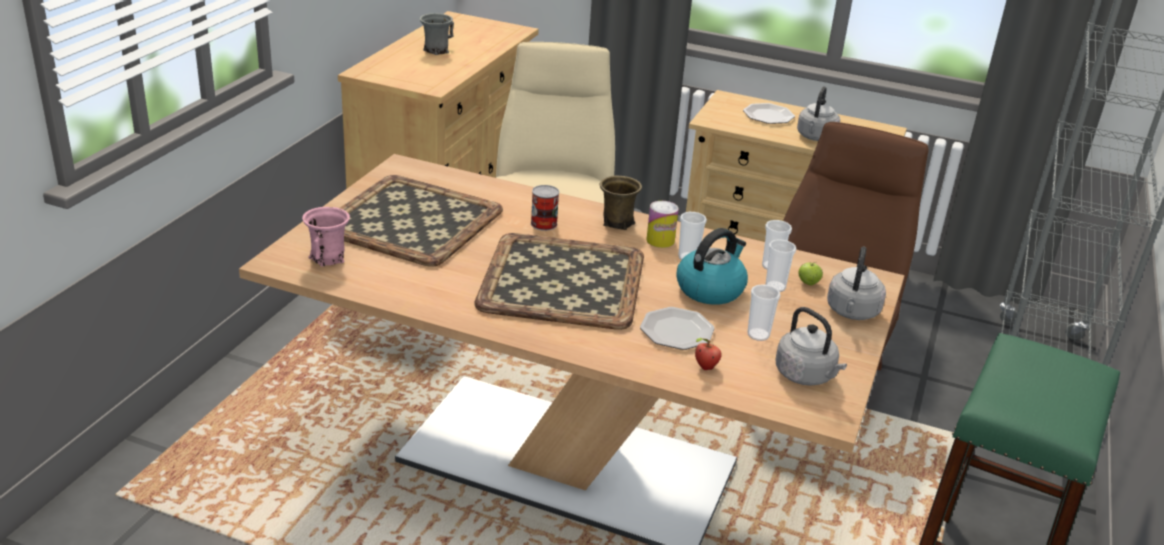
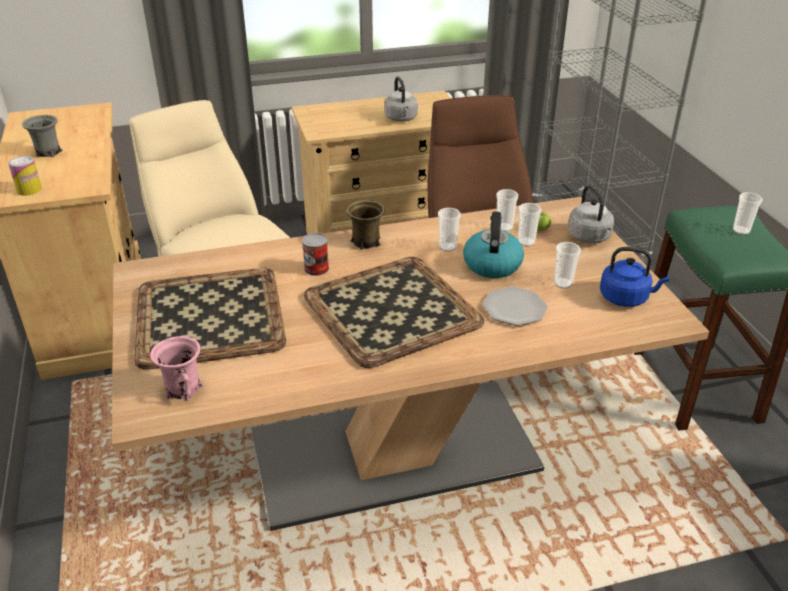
camera: 35 degrees left, 5 degrees up
can [646,201,679,248] -> can moved to [8,156,42,195]
apple [695,338,722,370] -> none
plate [743,103,795,124] -> none
grey kettle [775,307,847,386] -> blue kettle [600,247,670,307]
none -> cup [733,192,762,235]

